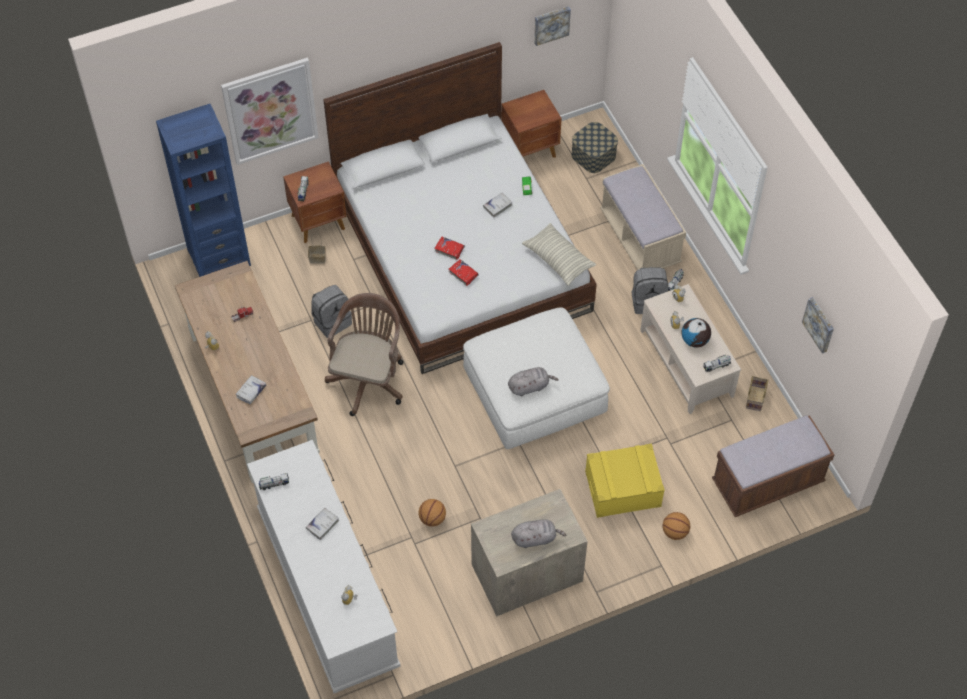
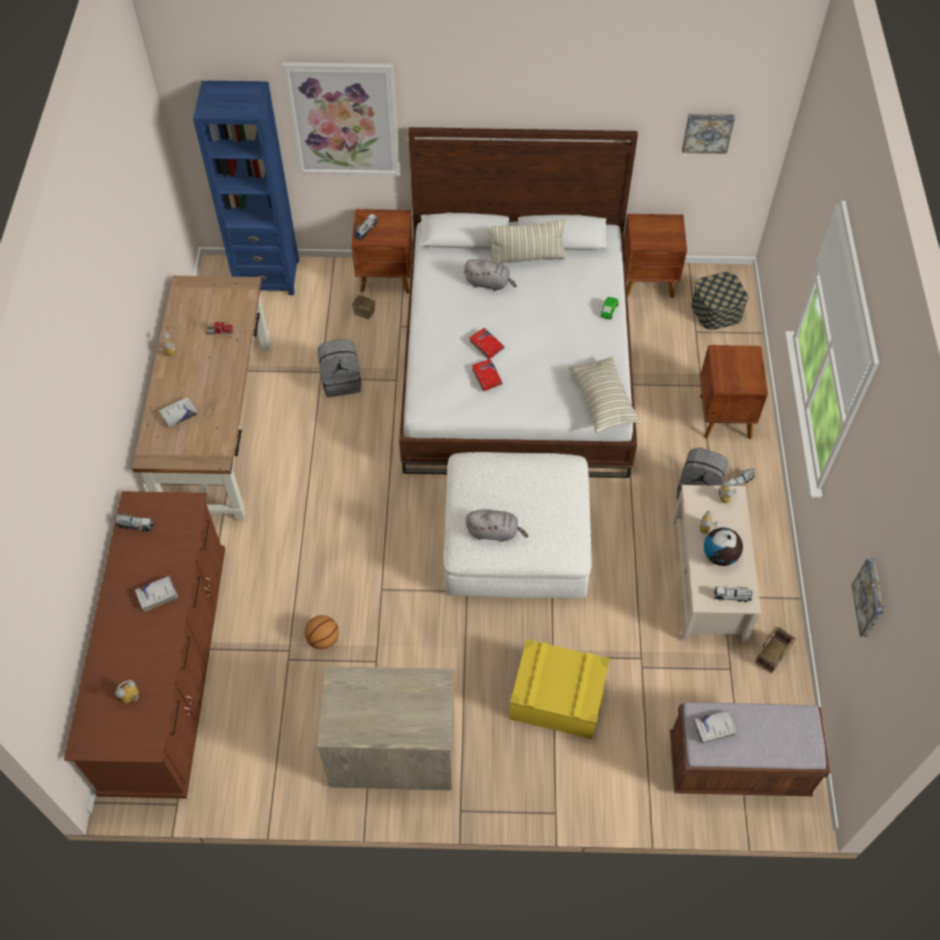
camera: 25 degrees right, 0 degrees up
white dresser [247,440,400,693] -> brown dresser [64,491,225,799]
brown office chair [325,293,403,416] -> none
white book [483,193,512,218] -> white book moved to [694,710,738,744]
grey plush toy [511,520,566,548] -> grey plush toy moved to [464,259,517,291]
beige bench [600,164,686,270] -> brown nightstand [700,345,768,439]
basketball [663,512,690,540] -> none
none -> pillow [488,219,567,264]

